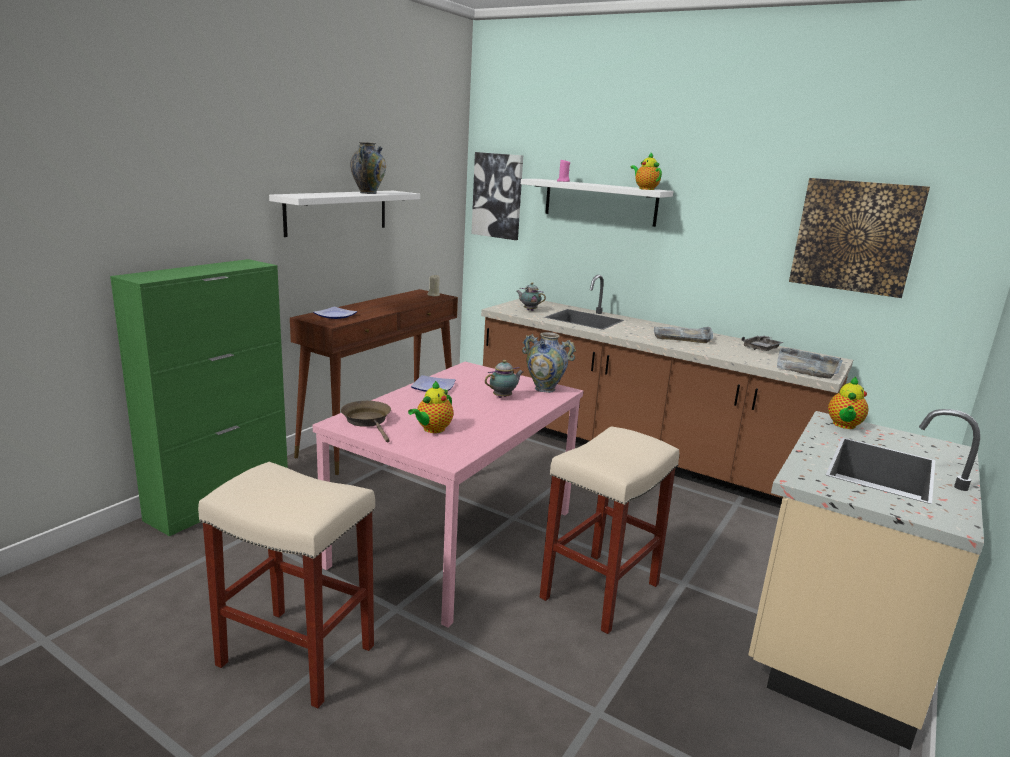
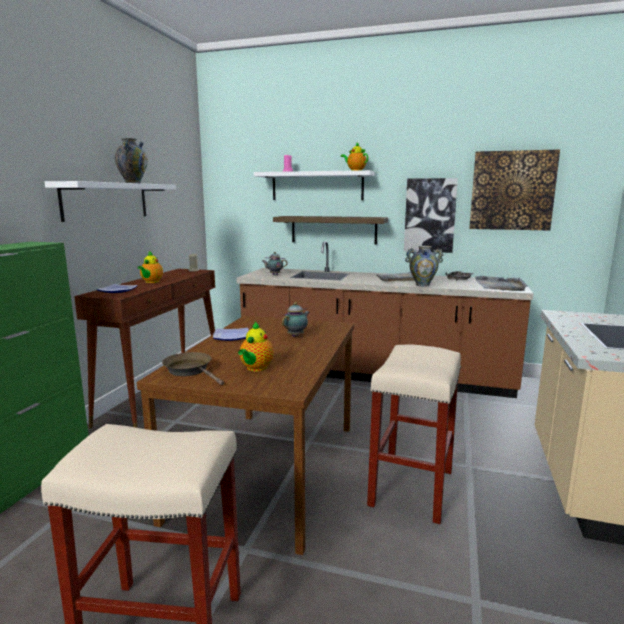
camera: 15 degrees left, 5 degrees down
pink dining table [313,362,583,628] -> brown dining table [137,316,354,555]
picture [471,152,523,240] -> picture moved to [404,178,458,253]
vase [522,332,576,393] -> vase moved to [405,246,443,287]
teapot [828,377,868,429] -> teapot moved to [138,251,163,283]
none -> shelf [273,216,388,245]

